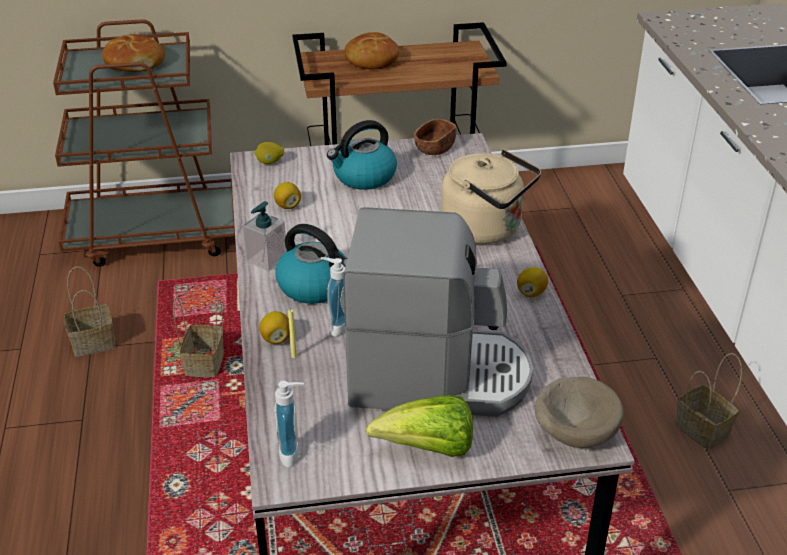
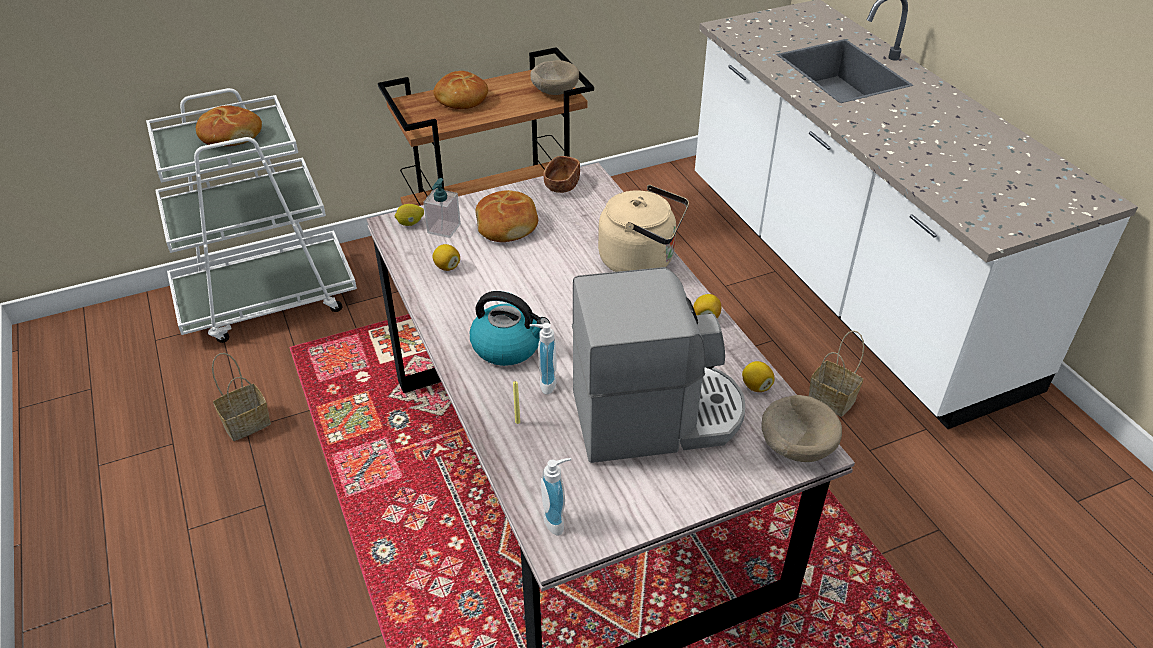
camera: 15 degrees left, 5 degrees up
brown cart [53,19,235,267] -> white cart [146,88,357,343]
basket [174,297,224,377] -> none
soap dispenser [243,201,287,271] -> soap dispenser moved to [423,178,461,238]
lemon [259,311,290,344] -> lemon moved to [742,361,775,392]
kettle [327,120,397,190] -> bread [475,190,538,242]
lettuce [366,395,473,457] -> none
none -> beige bowl [530,60,579,95]

